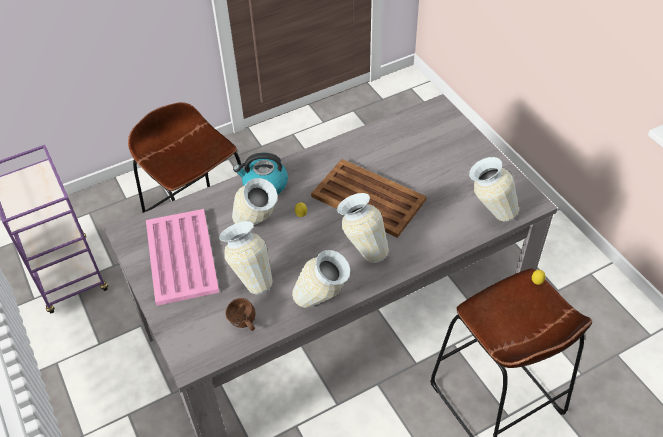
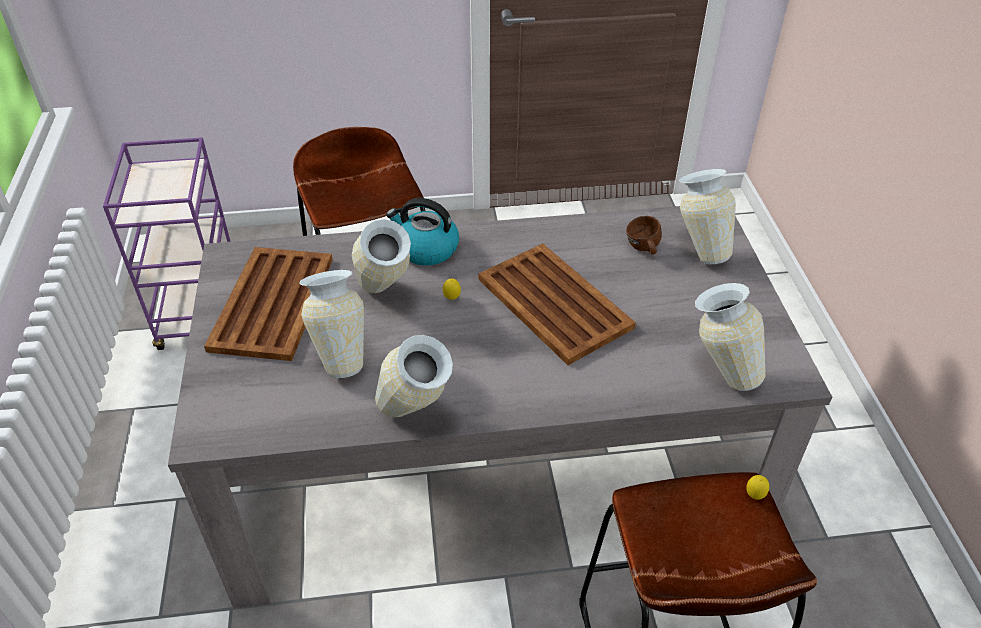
camera: 20 degrees right, 5 degrees down
pink tray [146,209,219,306] -> brown tray [204,247,333,361]
brown mug [225,298,256,331] -> brown mug moved to [626,216,662,255]
vase [337,193,389,263] -> vase moved to [679,169,736,264]

